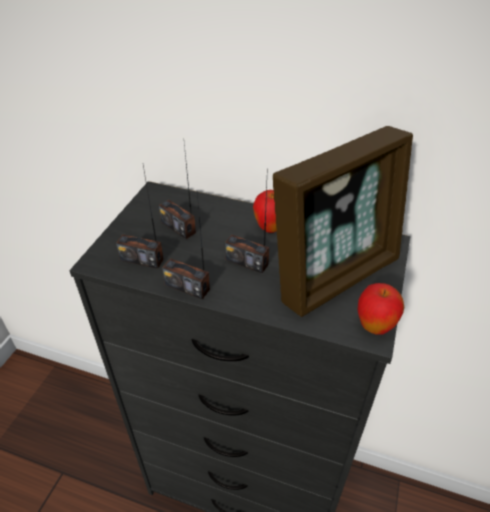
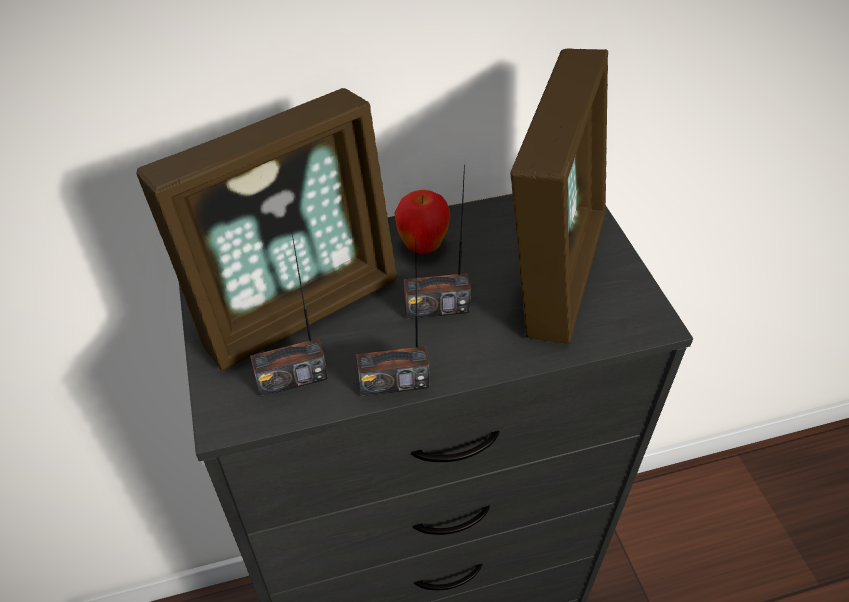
camera: 35 degrees left, 5 degrees up
radio [159,144,196,239] -> picture frame [136,88,397,370]
apple [357,283,404,335] -> none

